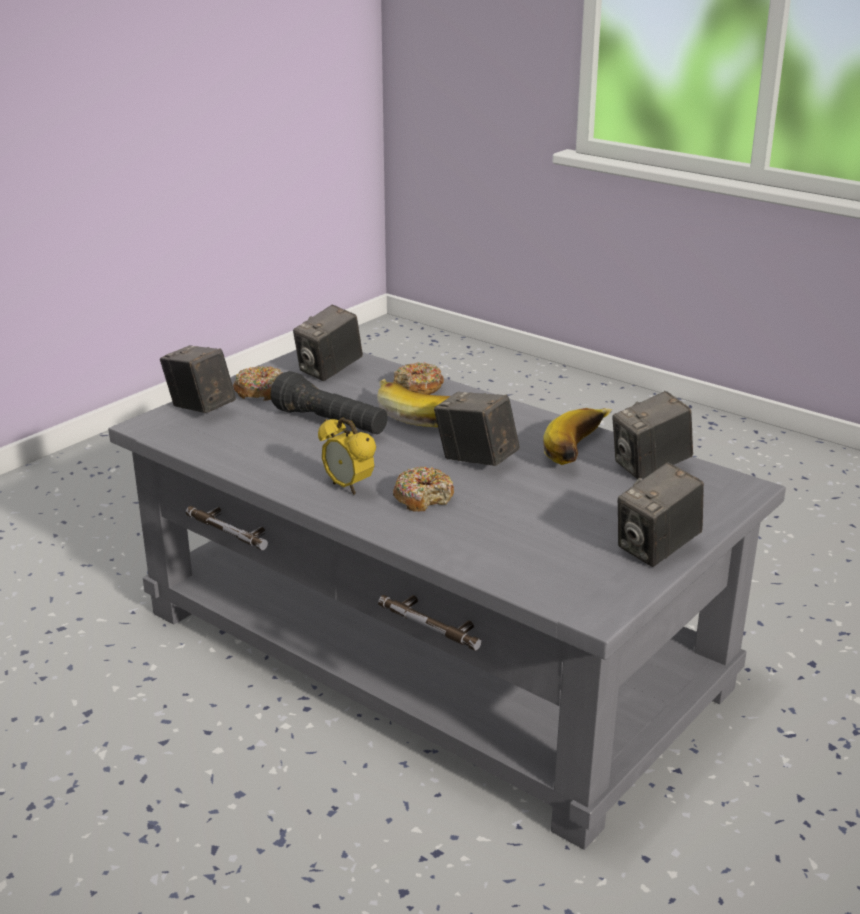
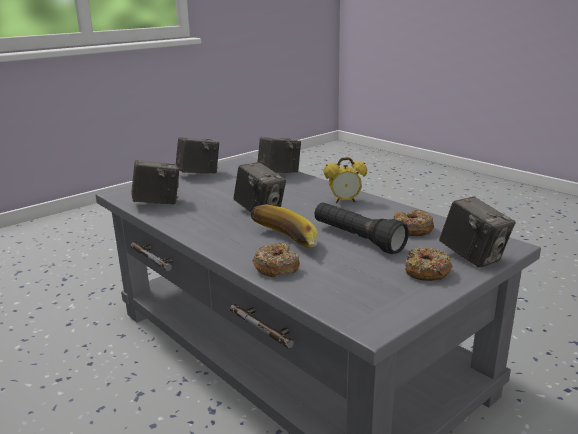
camera: 170 degrees left, 5 degrees down
camera [293,305,363,381] -> camera moved to [258,137,301,173]
alarm clock [318,417,376,495] -> alarm clock turned 120 degrees clockwise [324,157,367,203]
donut [393,467,454,512] -> donut moved to [393,209,434,236]
banana [543,408,613,465] -> none

